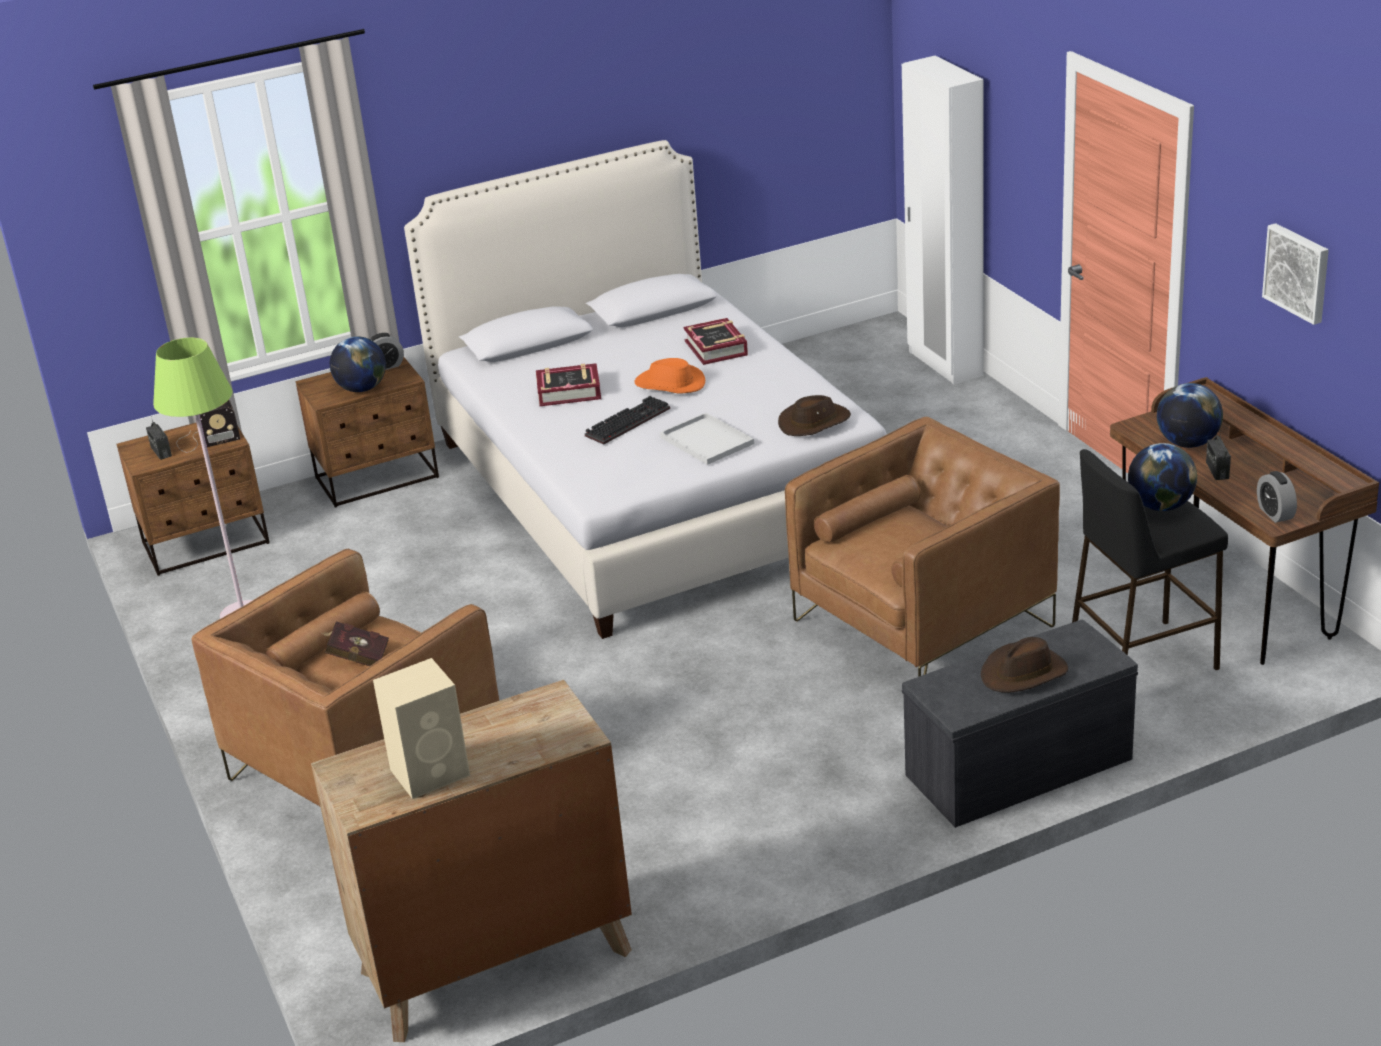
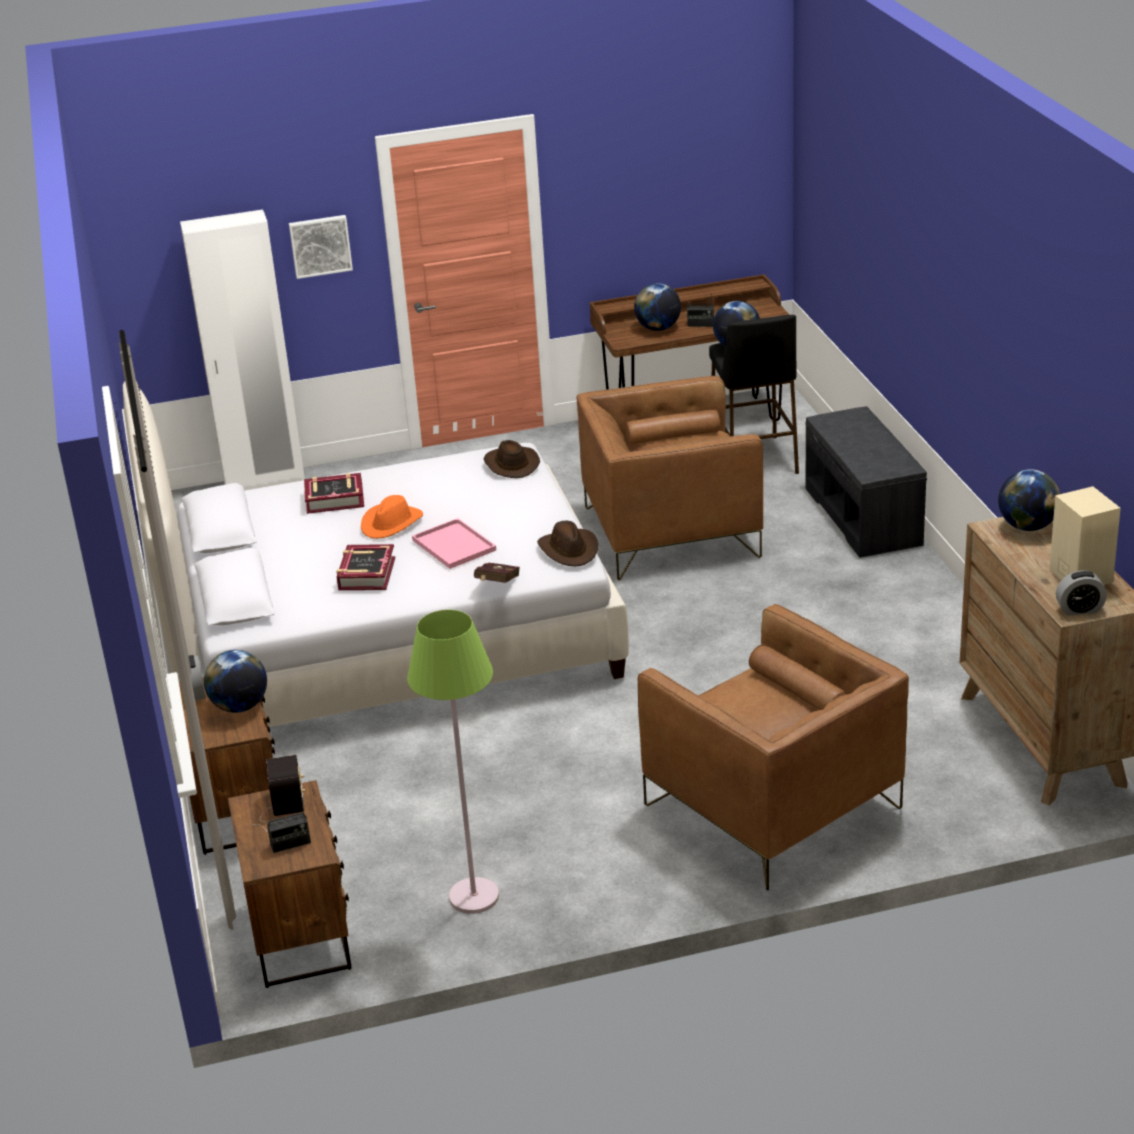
camera: 80 degrees left, 0 degrees up
red book [322,622,389,666] -> red book moved to [474,563,520,583]
keyboard [585,396,670,444] -> pink tray [412,518,496,569]
white tray [660,413,754,465] -> none
brown armchair [785,417,1060,677] -> brown armchair turned 75 degrees counterclockwise [576,376,763,580]
brown hat [981,637,1068,693] -> brown hat moved to [537,521,598,566]
alarm clock [1257,471,1297,523] -> alarm clock moved to [1056,571,1107,616]
picture [1262,223,1329,325] -> picture moved to [289,215,353,279]
none -> globe [998,469,1060,531]

